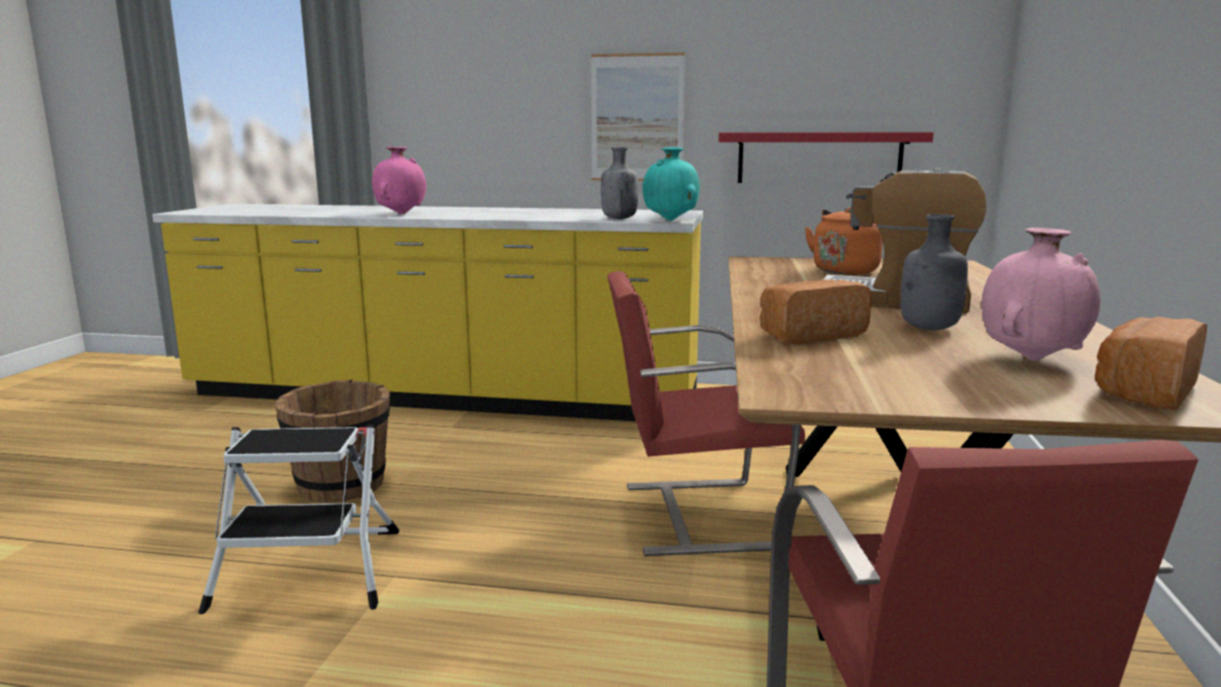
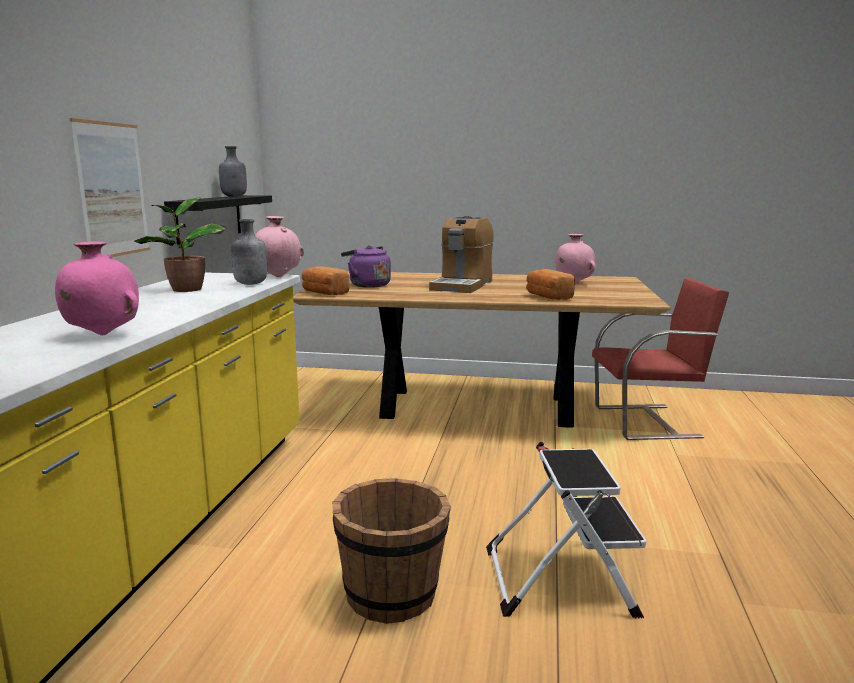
camera: 90 degrees left, 0 degrees up
red chair [607,271,805,556] -> none
turquoise vase [643,147,700,221] -> pink vase [255,216,304,277]
red shelf [719,132,934,183] -> black shelf [164,195,272,245]
orange kettle [805,207,883,275] -> purple kettle [341,245,391,288]
grey bottle [901,214,968,330] -> grey bottle moved to [219,146,247,197]
bread [1095,317,1207,410] -> bread moved to [302,266,349,295]
none -> potted plant [134,197,227,292]

